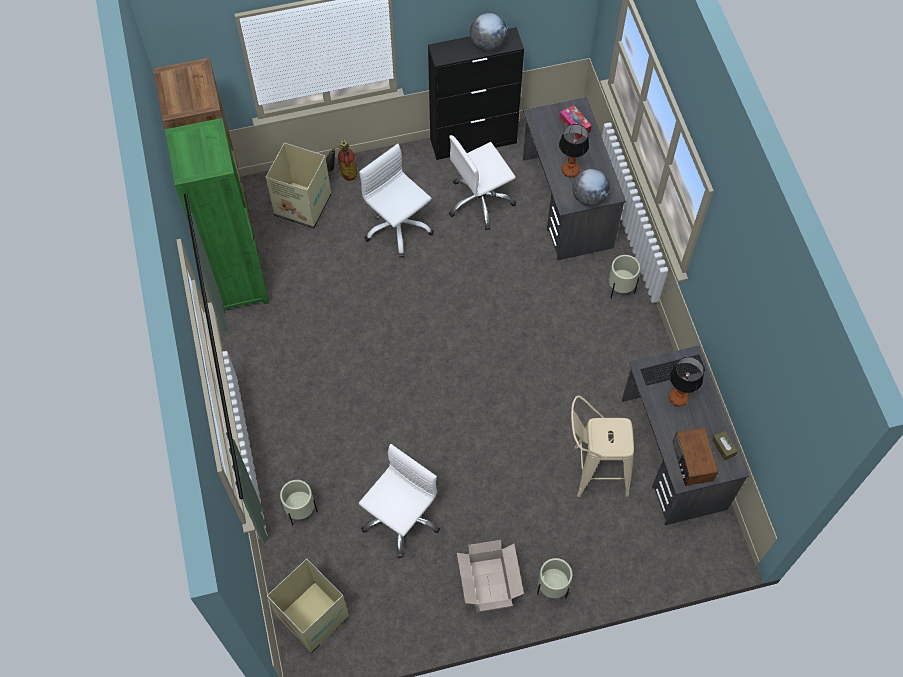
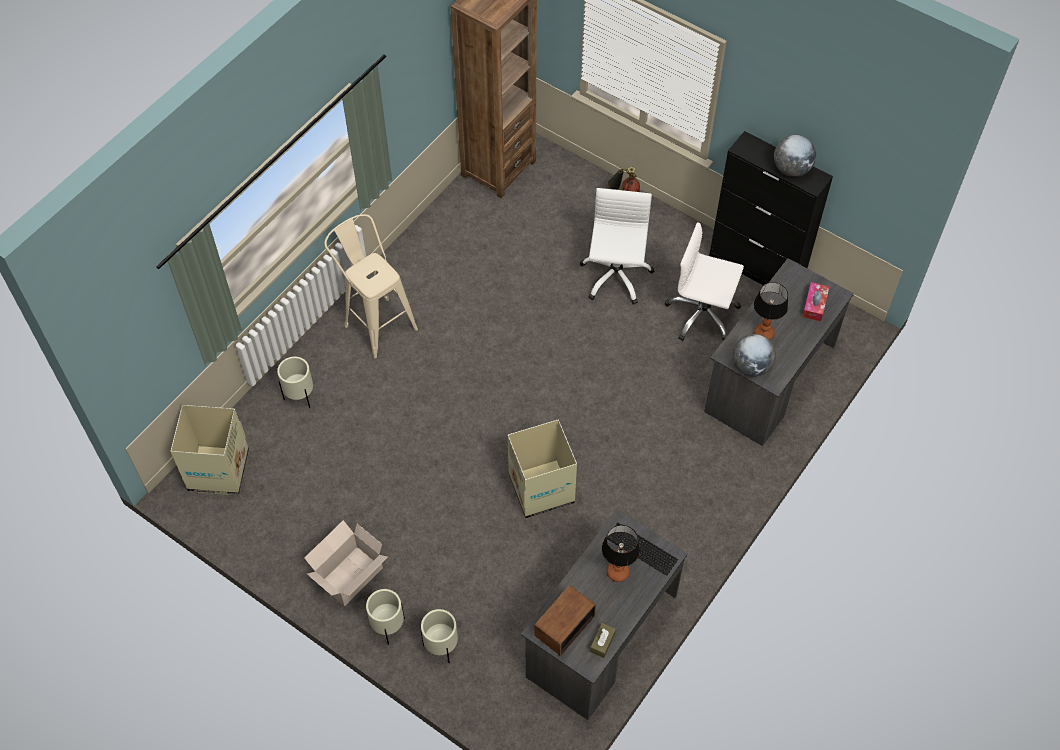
camera: 50 degrees right, 5 degrees down
green bookcase [165,118,269,313] -> none
cardboard box [266,143,331,229] -> cardboard box moved to [508,420,577,518]
white office chair [359,444,440,558] -> none
beige stool [571,396,634,497] -> beige stool moved to [324,214,418,358]
beige planter [609,255,640,299] -> beige planter moved to [421,609,458,663]

